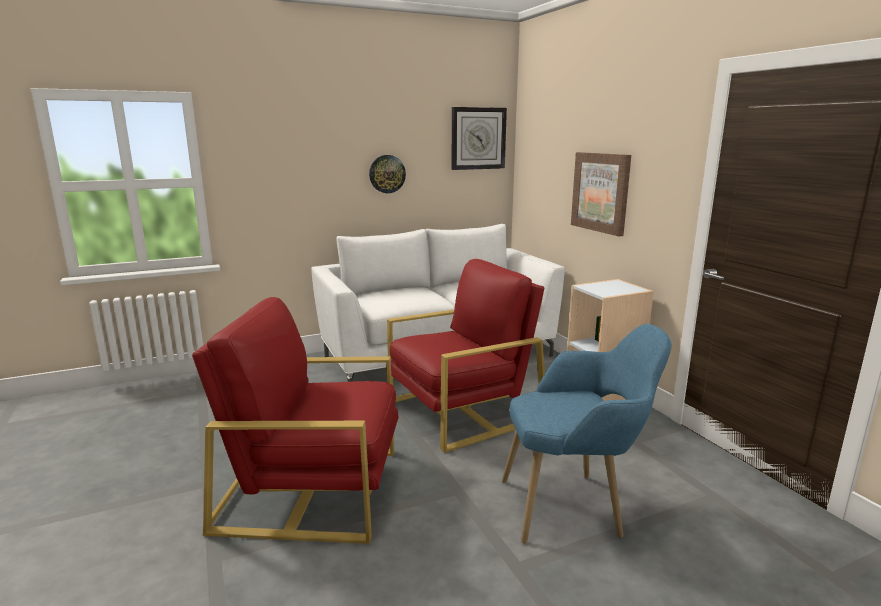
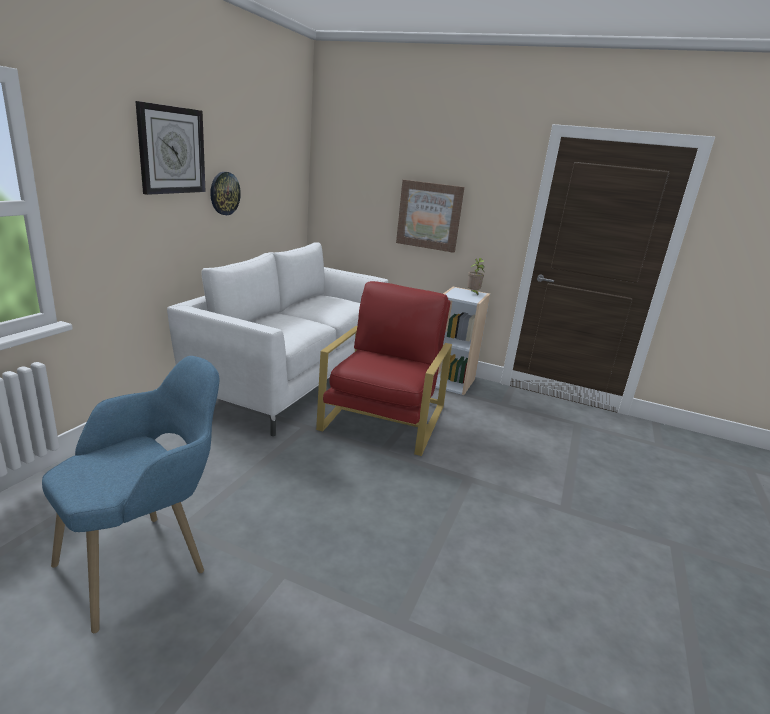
camera: 45 degrees left, 5 degrees up
red armchair [192,297,398,544] -> none
wall clock [451,107,507,170] -> wall clock moved to [135,101,206,195]
blue armchair [502,324,671,544] -> blue armchair moved to [42,356,219,633]
none -> potted plant [467,258,485,294]

